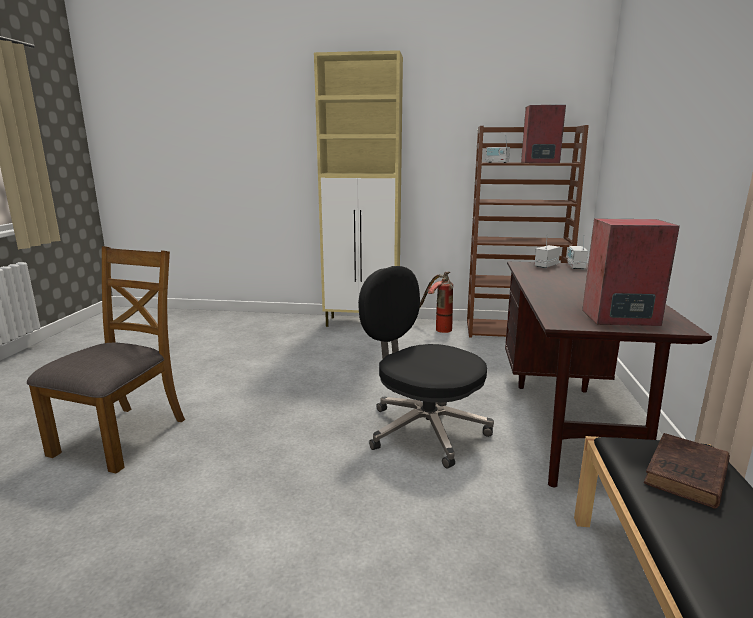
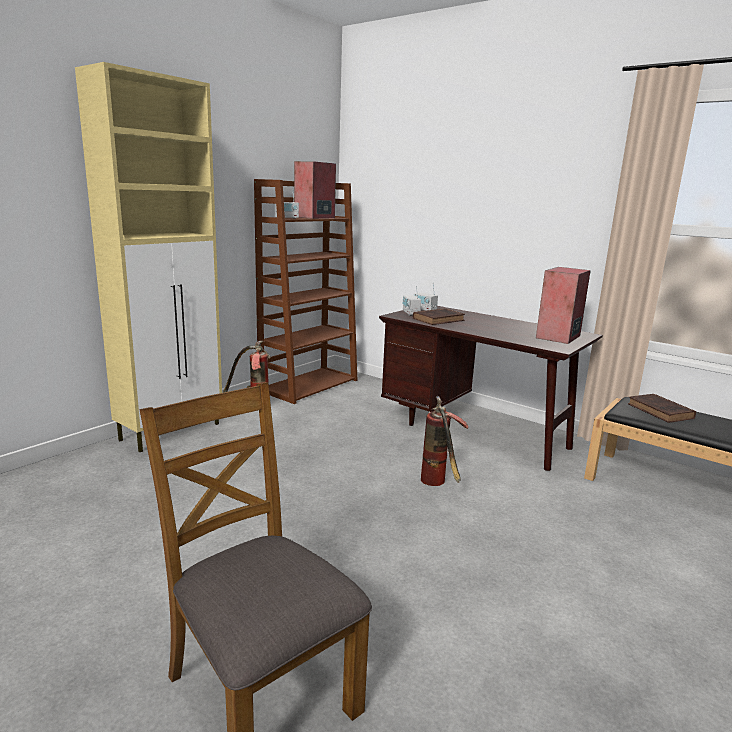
camera: 60 degrees left, 0 degrees up
black office chair [358,266,494,469] -> fire extinguisher [421,396,468,486]
none -> brown book [413,308,465,325]

